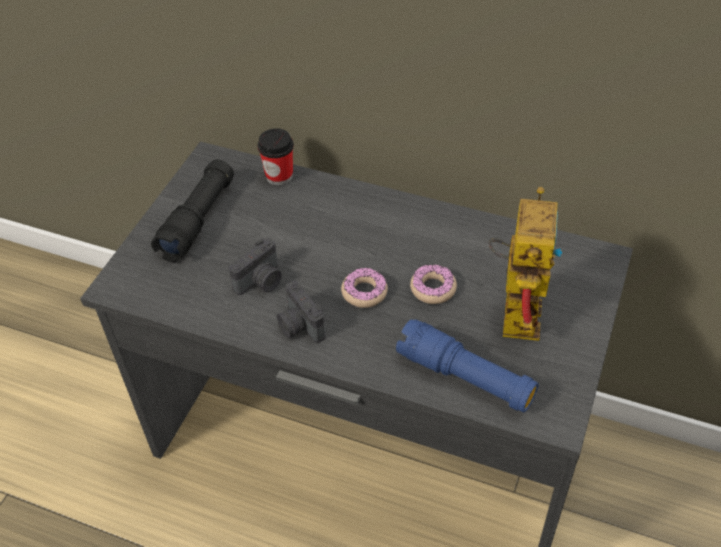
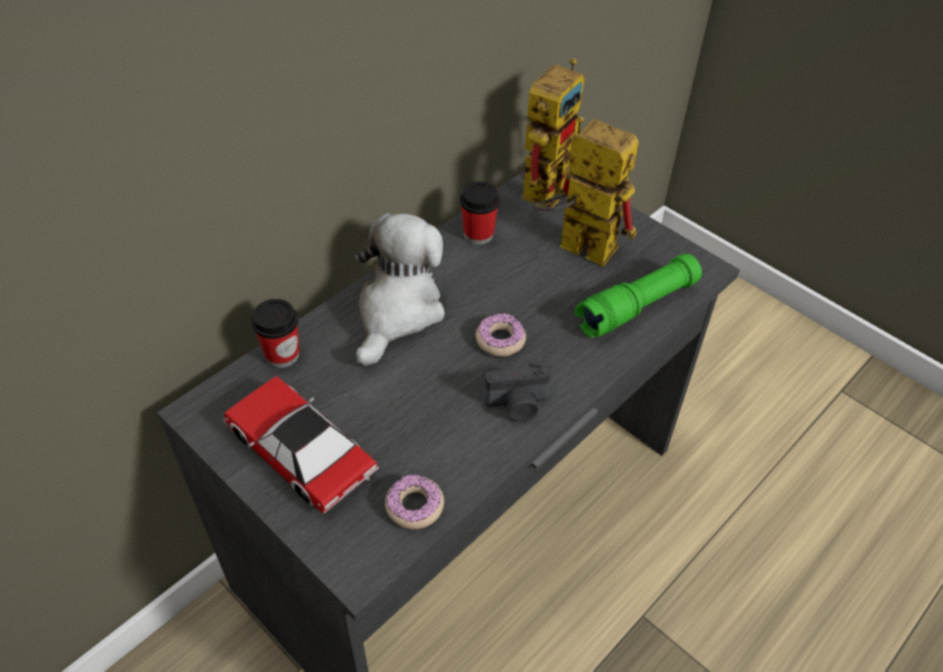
camera: 70 degrees left, 0 degrees up
black flashlight [151,159,234,262] -> toy car [224,376,379,514]
camera [229,238,282,295] -> none
blue flashlight [396,319,539,412] -> green flashlight [575,254,702,338]
donut [410,265,457,304] -> donut moved to [385,475,444,529]
none -> plush toy [354,213,445,366]
none -> cup [460,181,500,245]
none -> toy robot [522,58,585,207]

